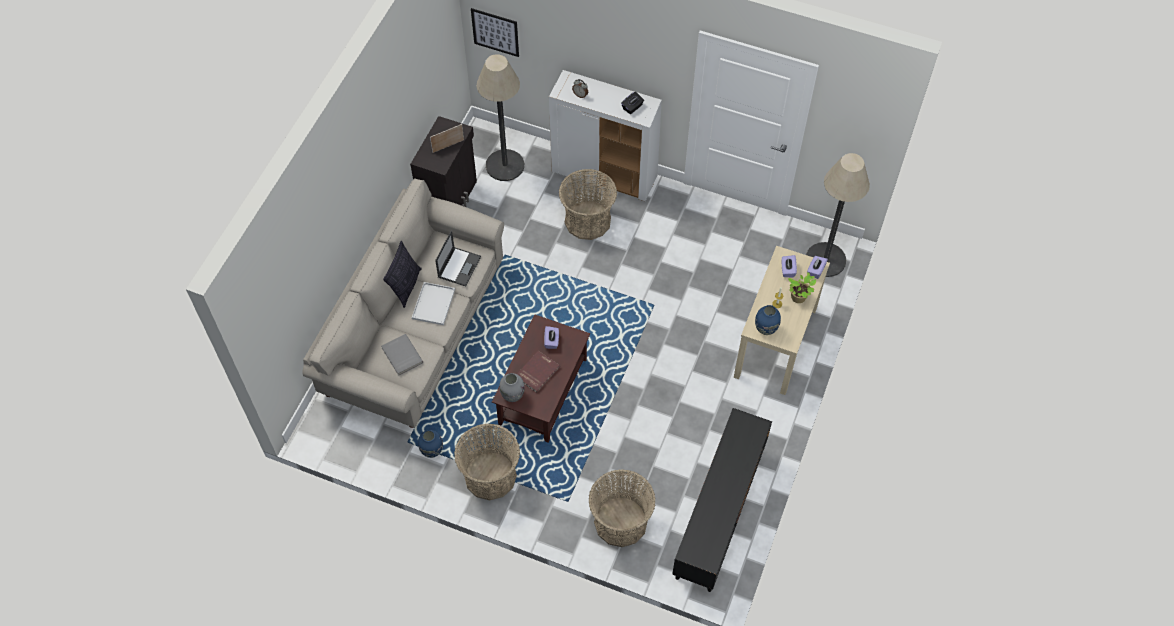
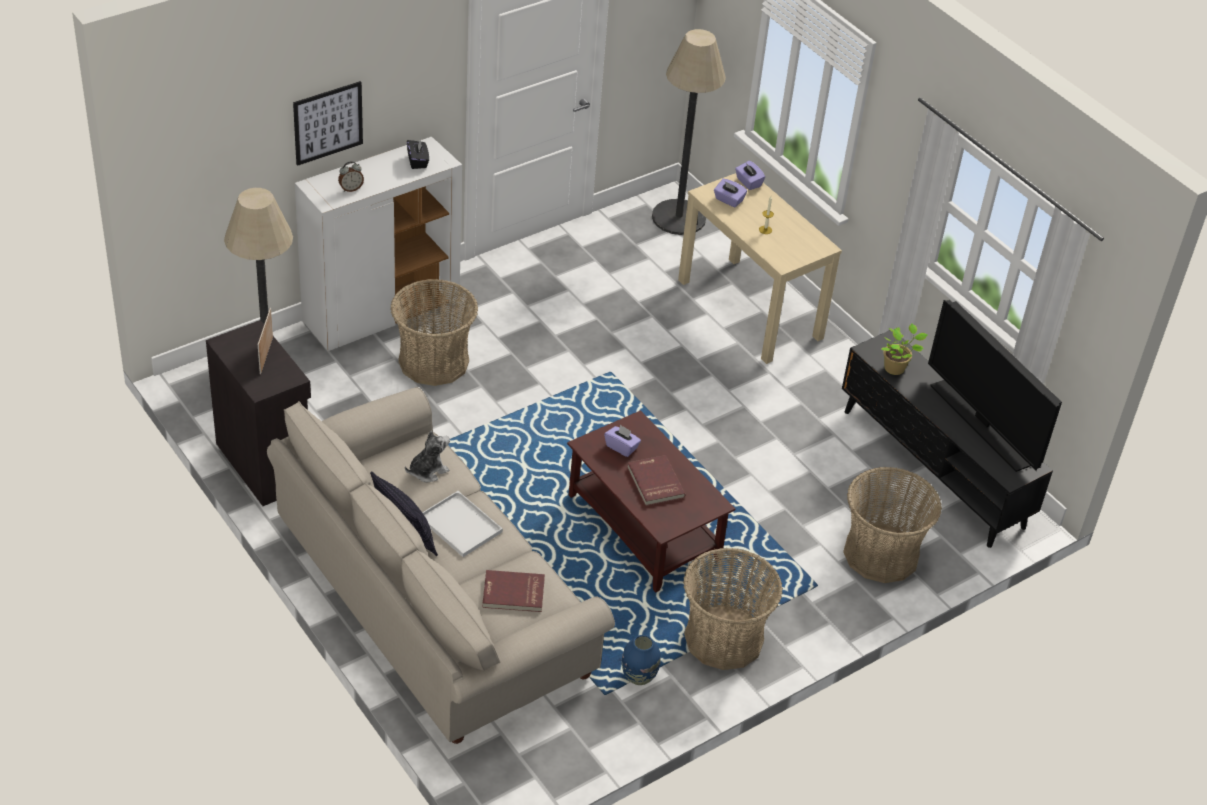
camera: 60 degrees left, 15 degrees down
grey book [381,334,423,376] -> red book [482,570,545,612]
laptop [435,230,481,286] -> plush toy [405,431,450,482]
picture [471,8,519,57] -> picture moved to [293,81,363,166]
grey vase [499,373,525,402] -> none
blue vase [755,305,781,335] -> none
potted plant [788,272,816,303] -> potted plant moved to [882,323,928,375]
none -> television [928,300,1062,472]

